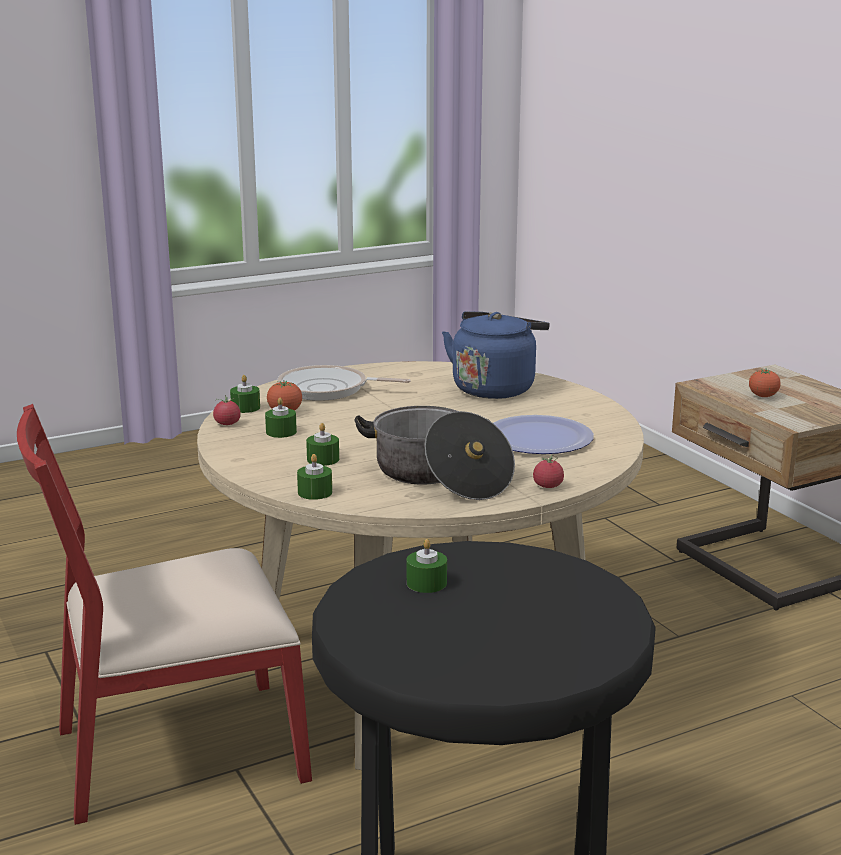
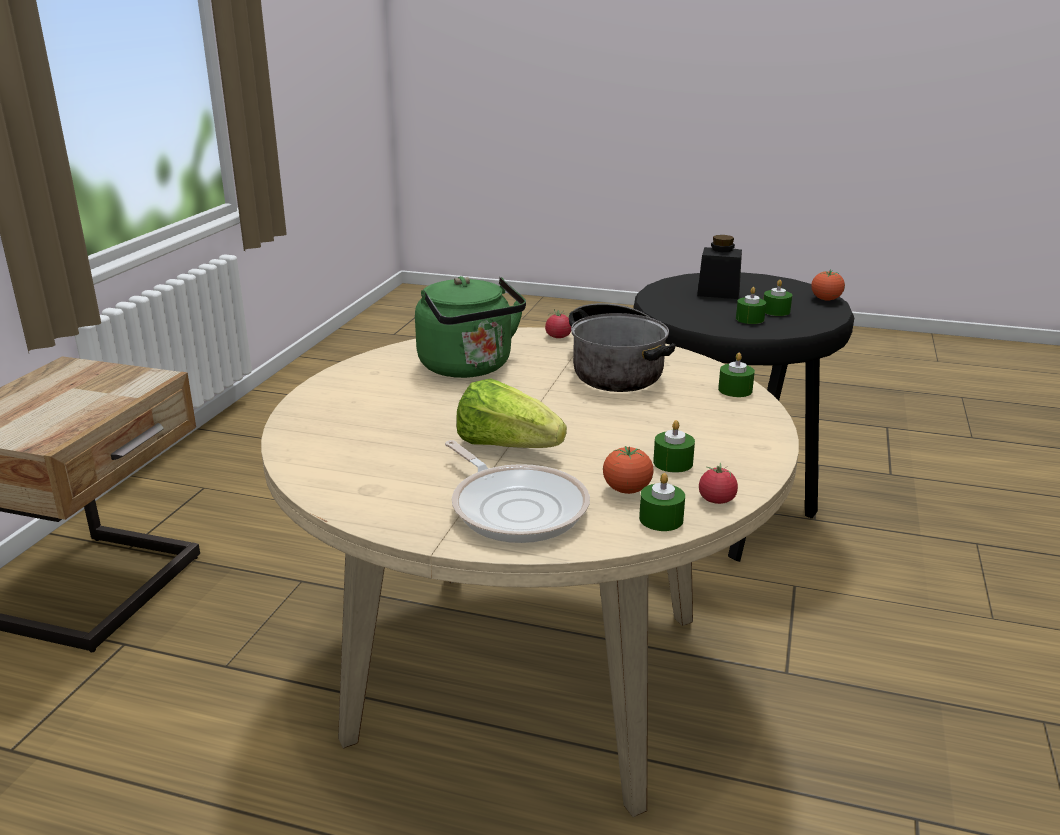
camera: 135 degrees left, 5 degrees up
red chair [17,404,312,825] -> none
green candle [306,423,339,466] -> green candle moved to [763,280,792,316]
blue kettle [442,311,549,399] -> none
plate [493,415,594,454] -> green kettle [415,276,526,378]
tomato [749,368,781,397] -> tomato moved to [811,270,845,300]
none -> lettuce [456,378,567,448]
none -> black jar [697,235,742,299]

